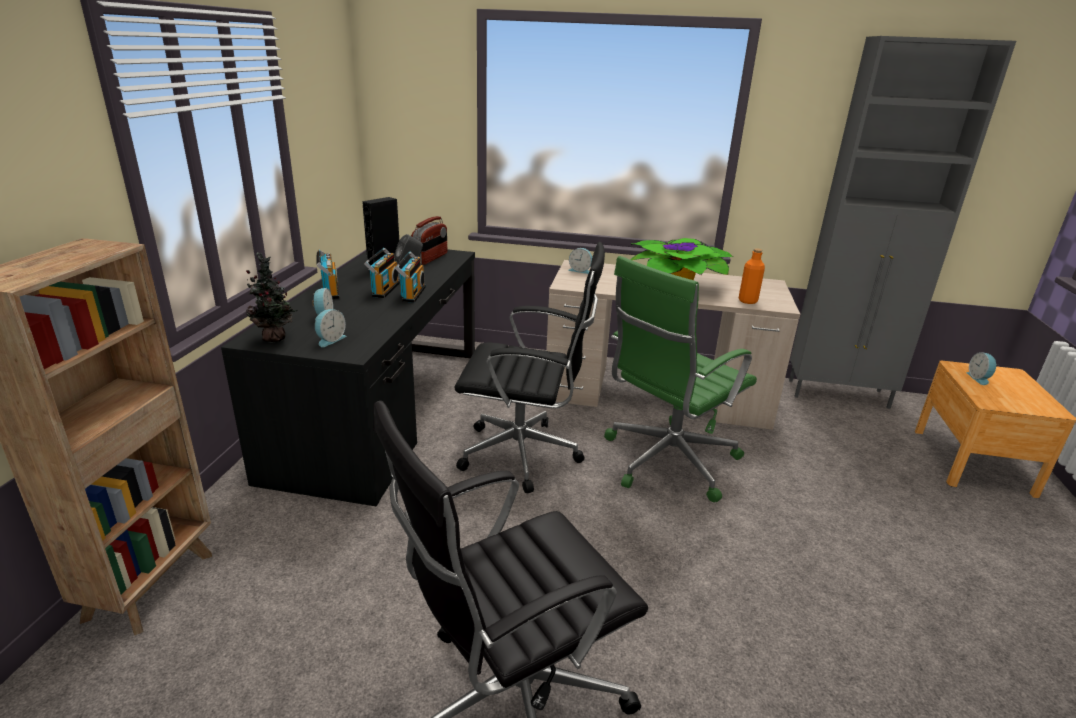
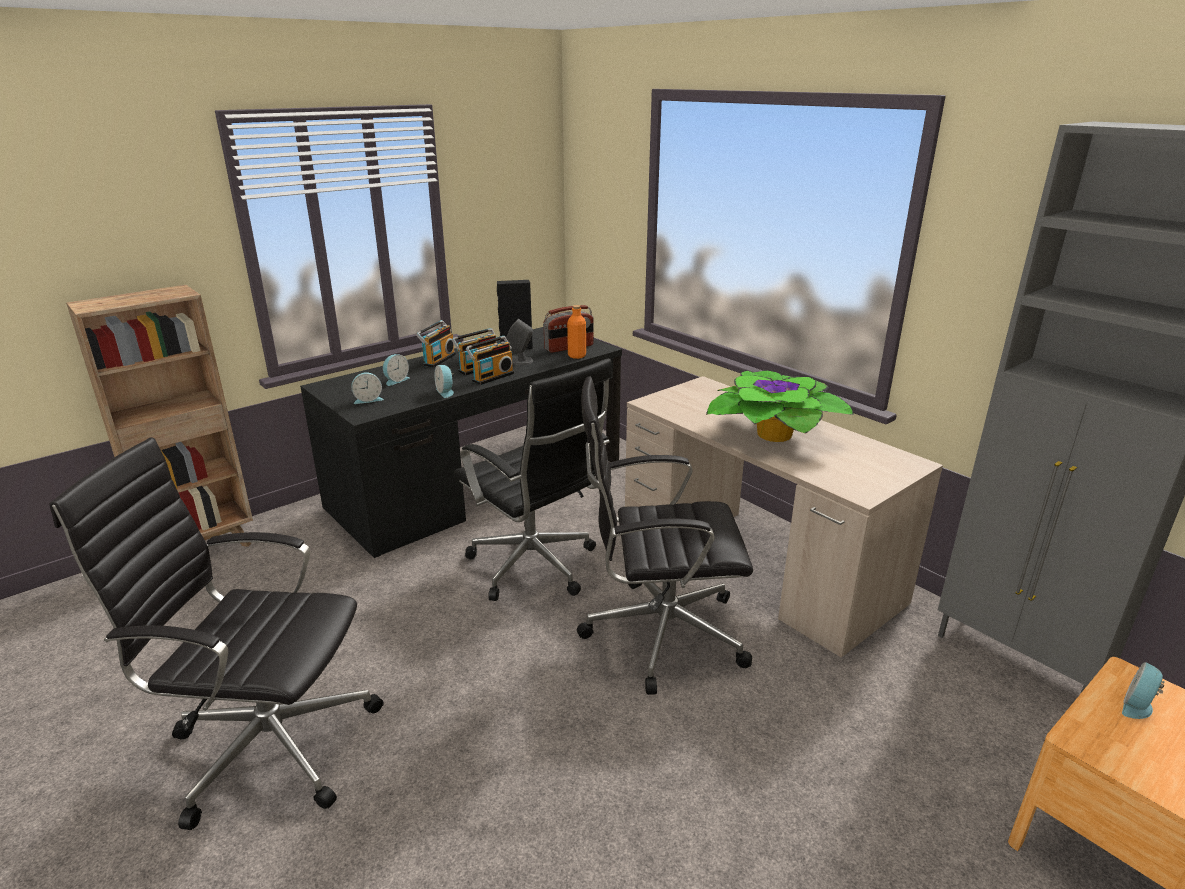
camera: 40 degrees right, 0 degrees up
potted plant [246,253,297,343] -> none
alarm clock [568,248,592,274] -> alarm clock moved to [435,365,454,398]
green office chair [604,256,757,502] -> black office chair [577,376,753,695]
orange bottle [739,248,765,304] -> orange bottle moved to [567,305,586,359]

